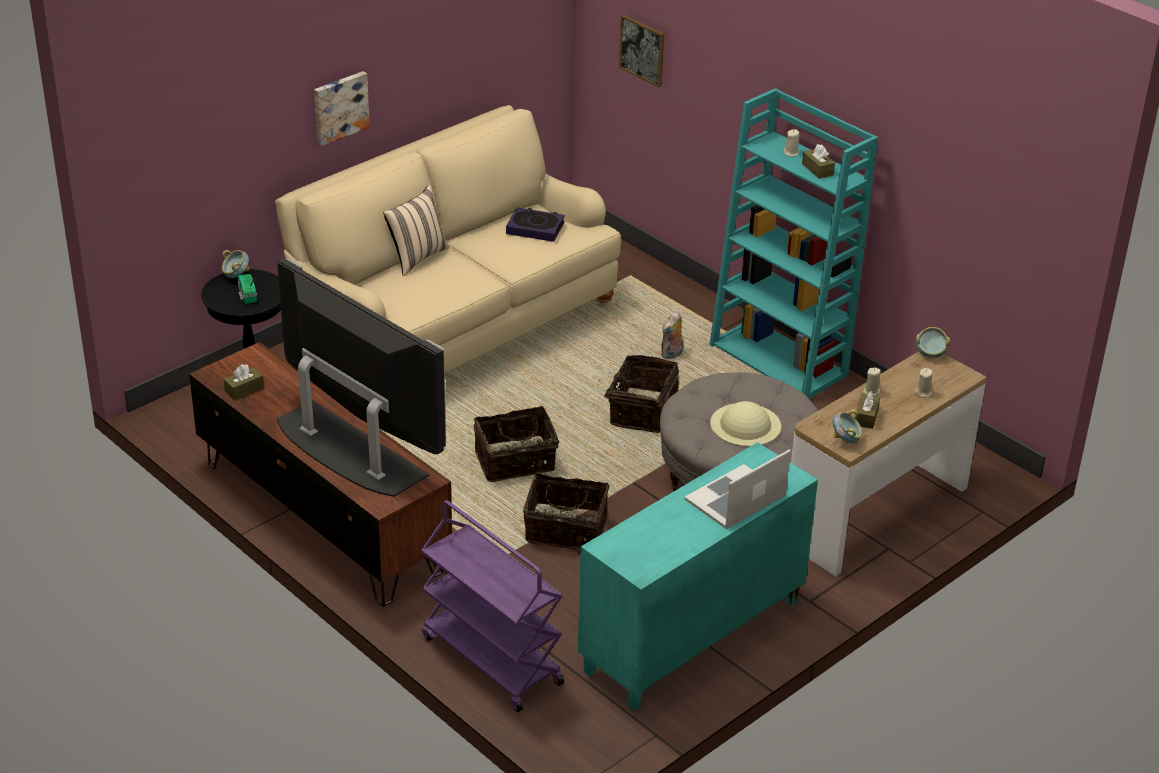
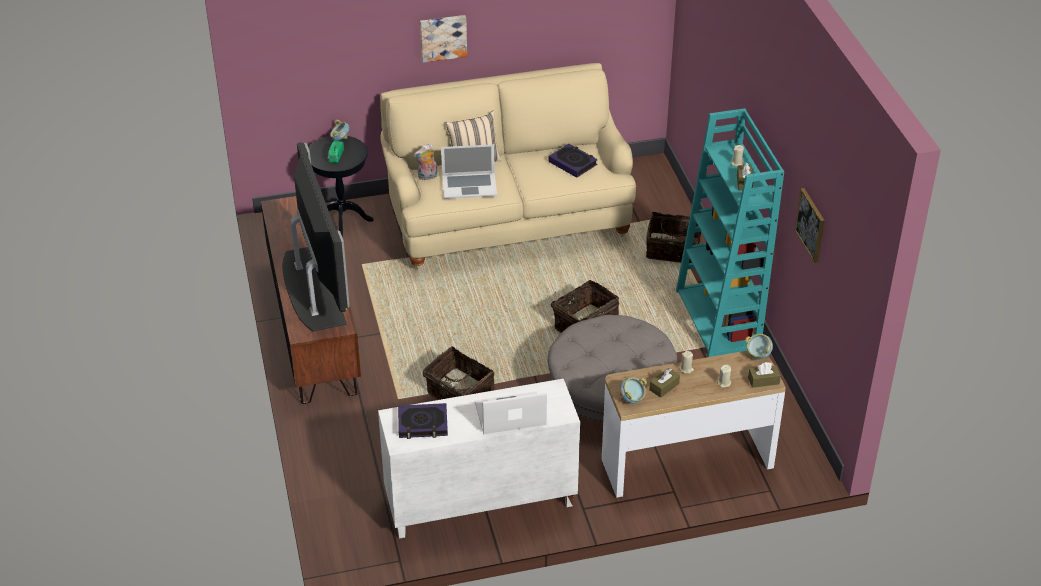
camera: 30 degrees right, 5 degrees up
brown tissue box [224,364,264,400] -> brown tissue box moved to [748,362,781,388]
purple cart [421,500,564,712] -> none
basket [474,406,559,482] -> basket moved to [646,212,701,263]
turquoise cabinet [578,442,818,711] -> white cabinet [378,378,580,539]
picture [619,15,664,87] -> picture moved to [795,188,825,263]
plush toy [661,312,684,359] -> plush toy moved to [414,144,437,180]
beige hat [710,401,781,447] -> none
none -> book [398,403,448,439]
none -> laptop [441,144,497,199]

